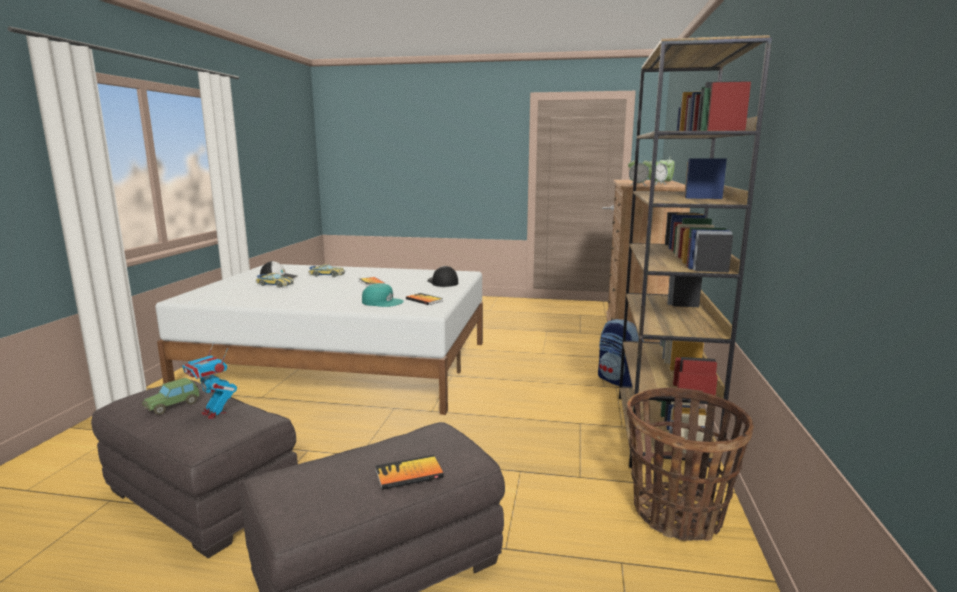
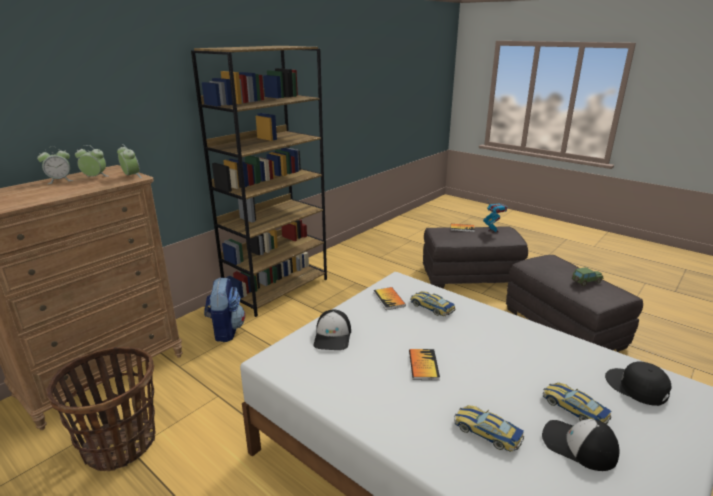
camera: 150 degrees left, 10 degrees up
toy robot [182,342,237,419] -> toy robot moved to [483,199,507,233]
turquoise cap [362,283,404,307] -> toy car [410,291,455,316]
basket [627,388,754,541] -> basket moved to [46,347,156,471]
none -> black cap [605,361,671,406]

